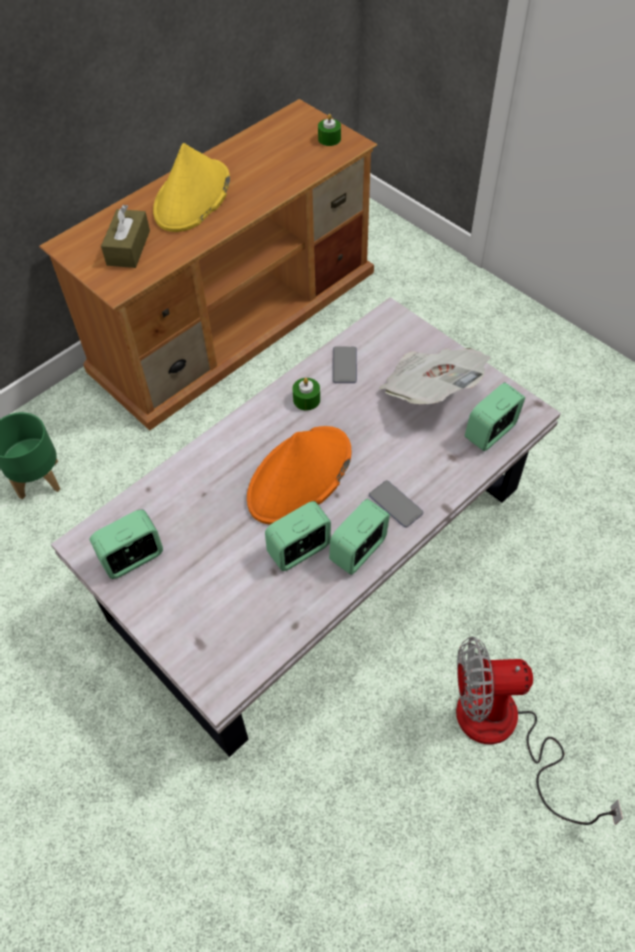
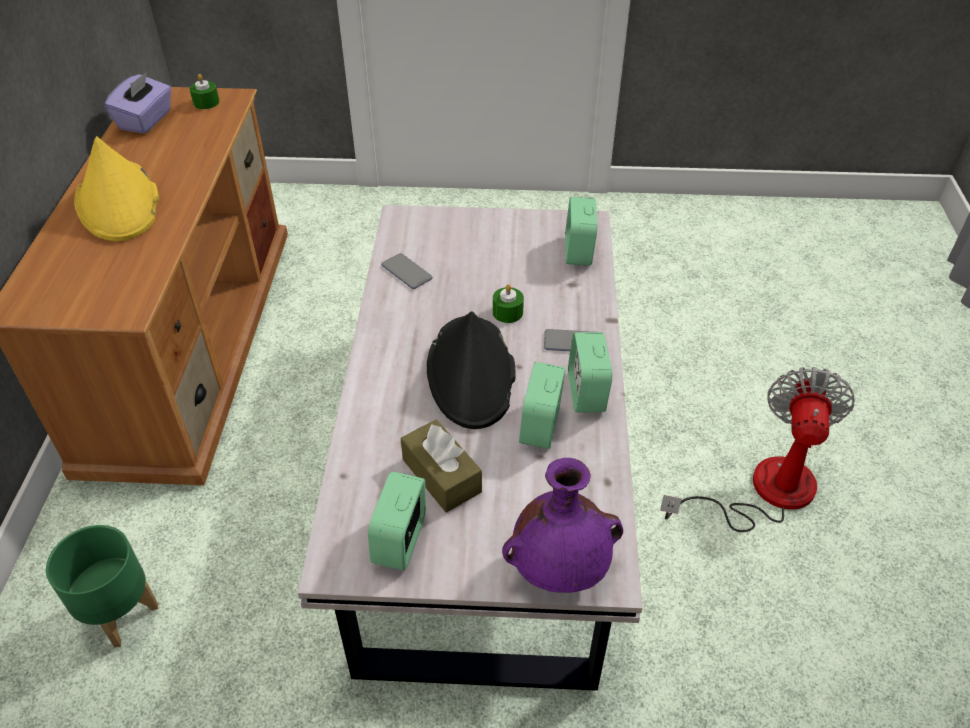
camera: 45 degrees left, 10 degrees down
brown tissue box [101,205,150,268] -> brown tissue box moved to [401,419,482,512]
orange hat [247,426,351,525] -> black hat [427,311,515,429]
green candle [292,378,320,411] -> green candle moved to [493,284,524,323]
newspaper [379,348,490,404] -> none
fan [456,637,623,825] -> fan turned 150 degrees clockwise [660,367,855,532]
none -> purple tissue box [104,72,172,134]
none -> purple vase [502,458,623,593]

